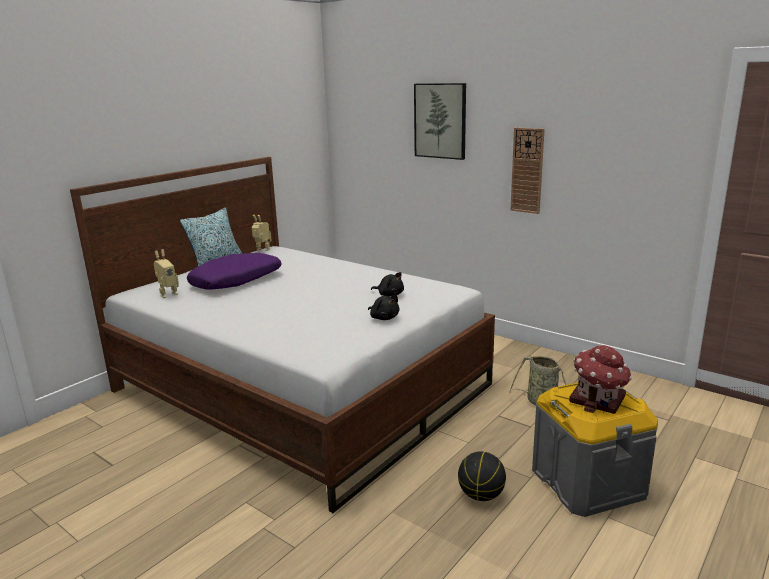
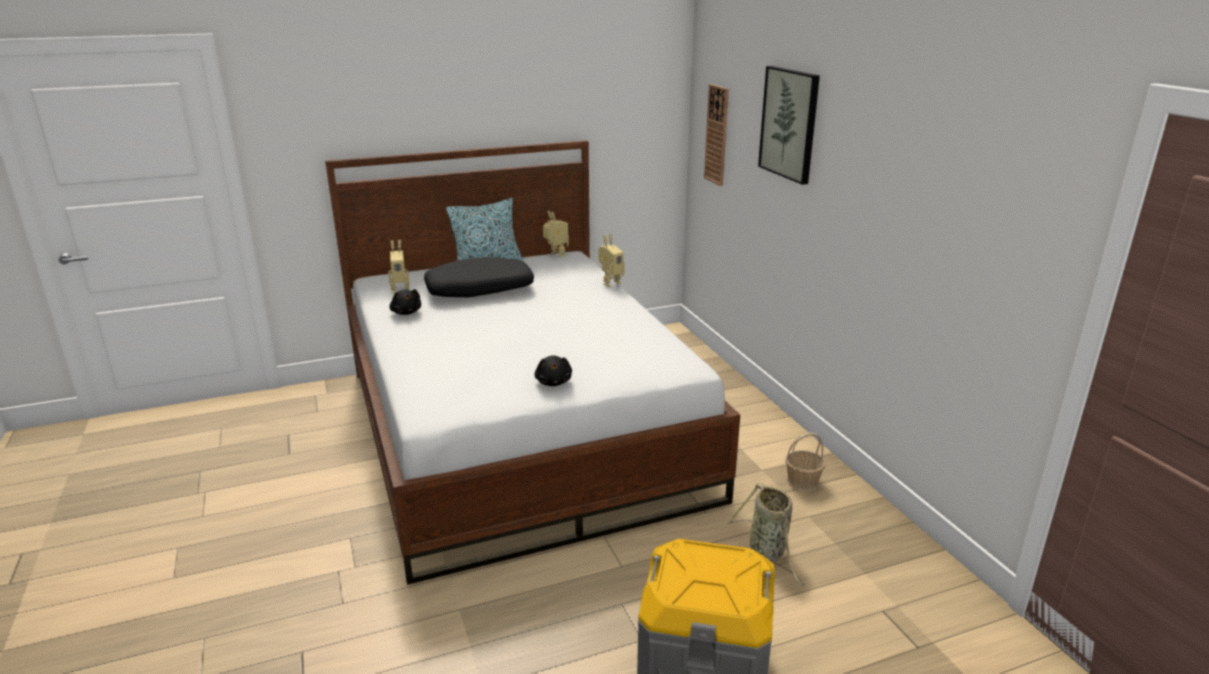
camera: 30 degrees right, 5 degrees up
purple pillow [187,253,282,290] -> black pillow [424,257,534,297]
black plush toy [371,272,404,297] -> black plush toy moved to [389,289,421,315]
basketball [458,451,506,501] -> none
wall clock [511,128,545,214] -> wall clock moved to [704,84,729,186]
toy house [569,345,632,414] -> none
none -> toy robot [598,234,625,287]
none -> basket [785,433,825,491]

